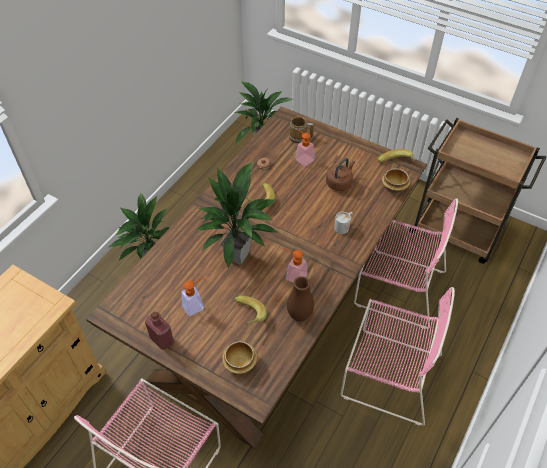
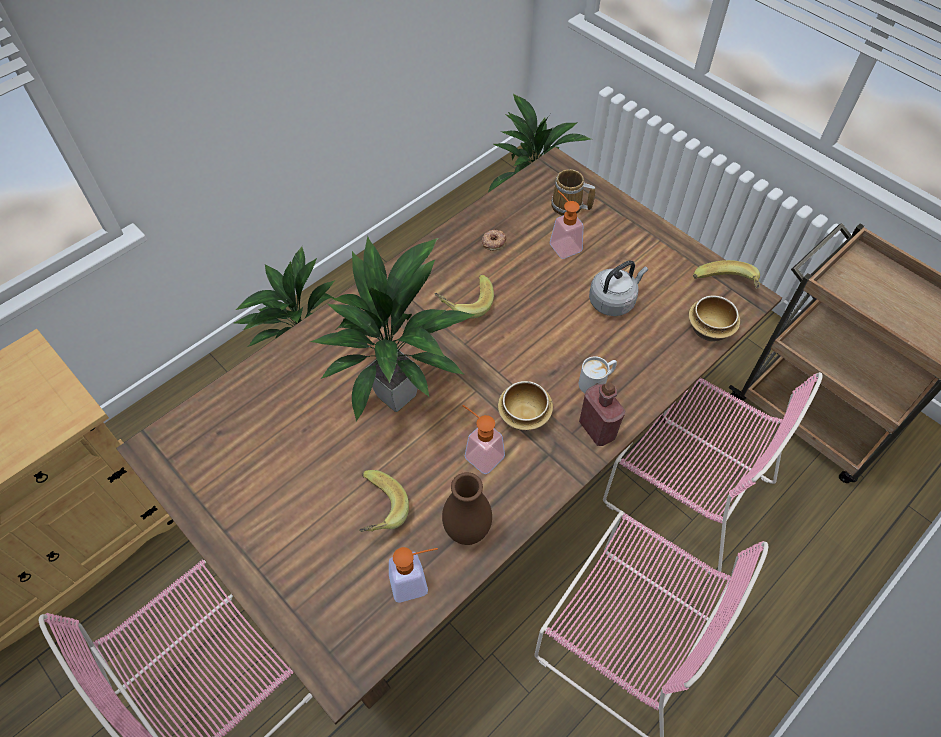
camera: 15 degrees right, 5 degrees up
red bottle [145,312,174,350] -> red bottle moved to [579,382,625,446]
soap dispenser [181,278,205,316] -> soap dispenser moved to [389,547,438,603]
bowl [222,341,257,374] -> bowl moved to [498,381,553,431]
brown kettle [326,158,355,191] -> grey kettle [589,261,648,316]

